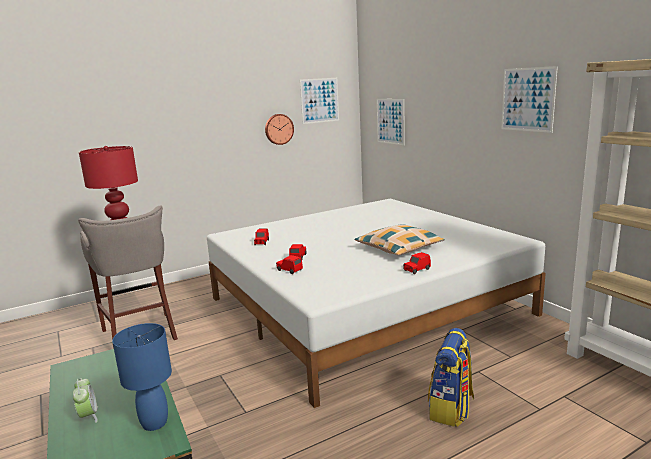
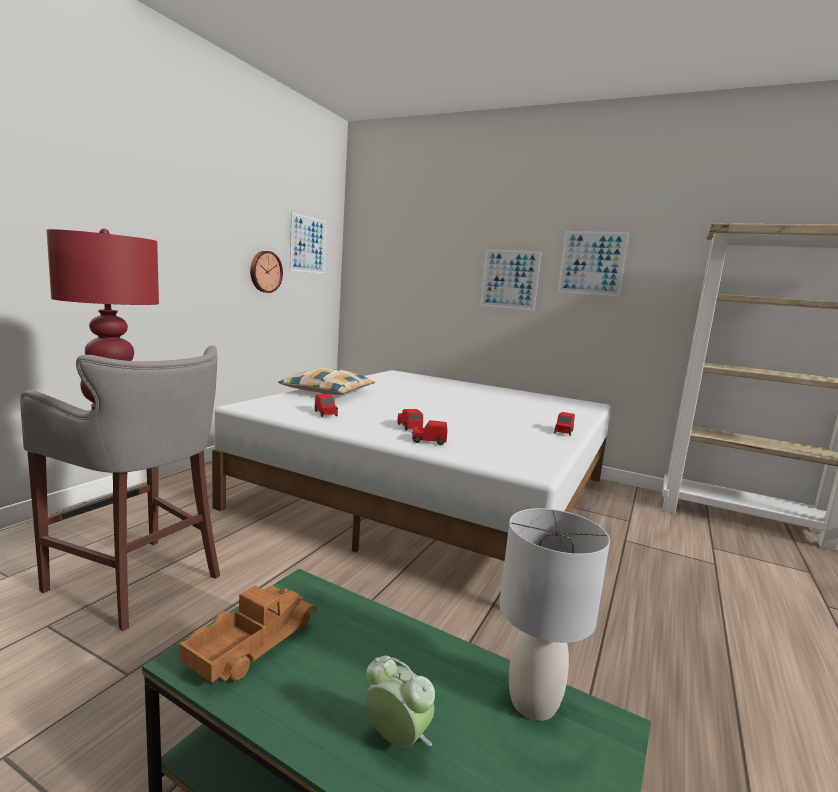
camera: 35 degrees left, 5 degrees down
blue table lamp [112,323,172,431] -> grey table lamp [499,508,610,721]
pillow [355,224,445,255] -> pillow moved to [278,368,375,395]
picture [377,99,405,145] -> picture moved to [480,249,542,311]
backpack [428,328,474,427] -> none
none -> toy truck [179,585,316,683]

